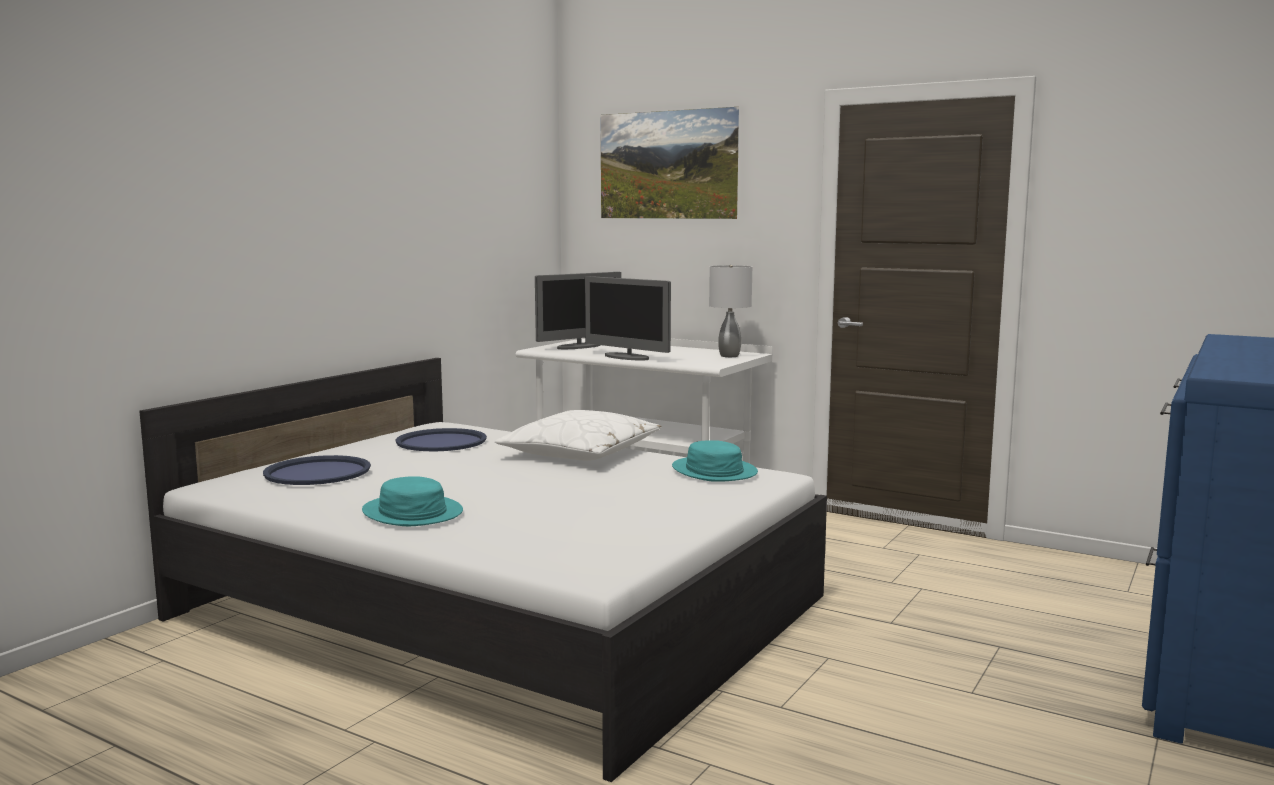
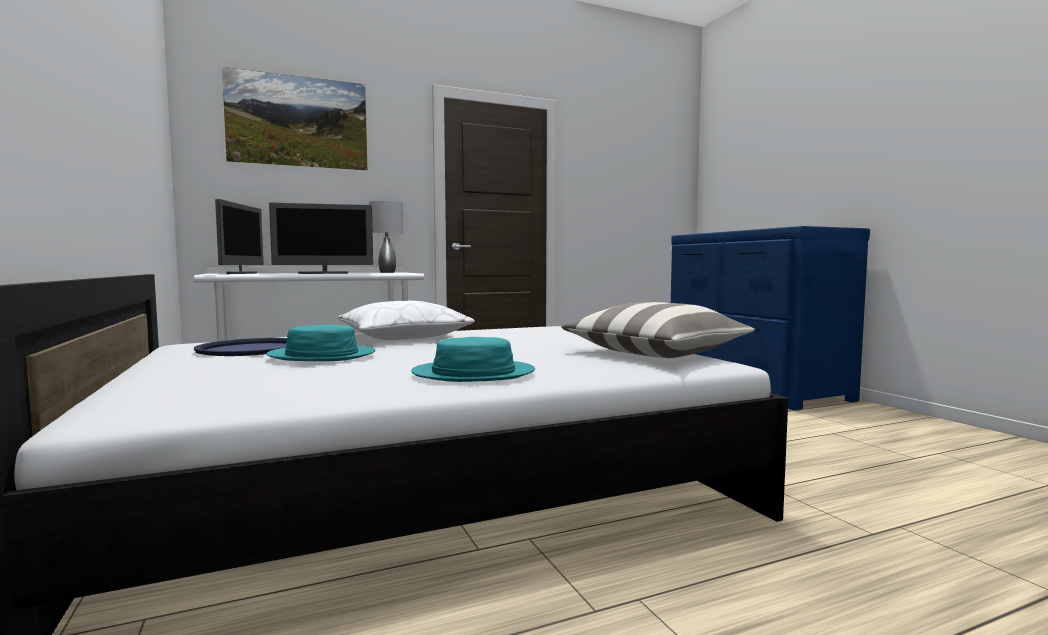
camera: 55 degrees left, 5 degrees down
blue tray [263,455,371,485] -> none
turquoise hat [672,440,758,482] -> turquoise hat moved to [266,324,375,361]
none -> pillow [561,302,755,358]

